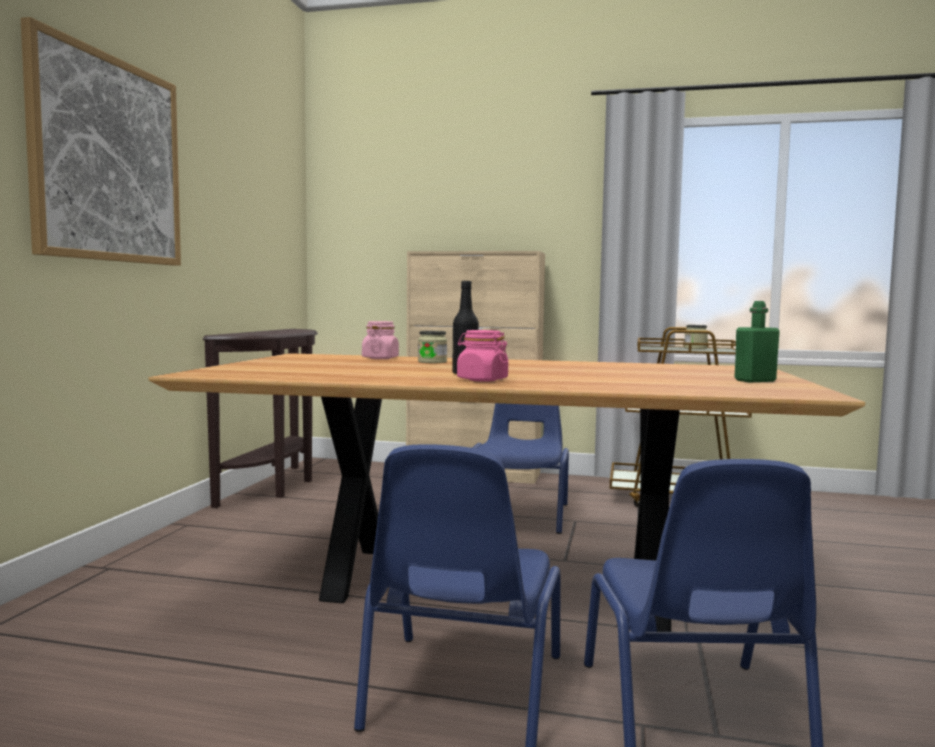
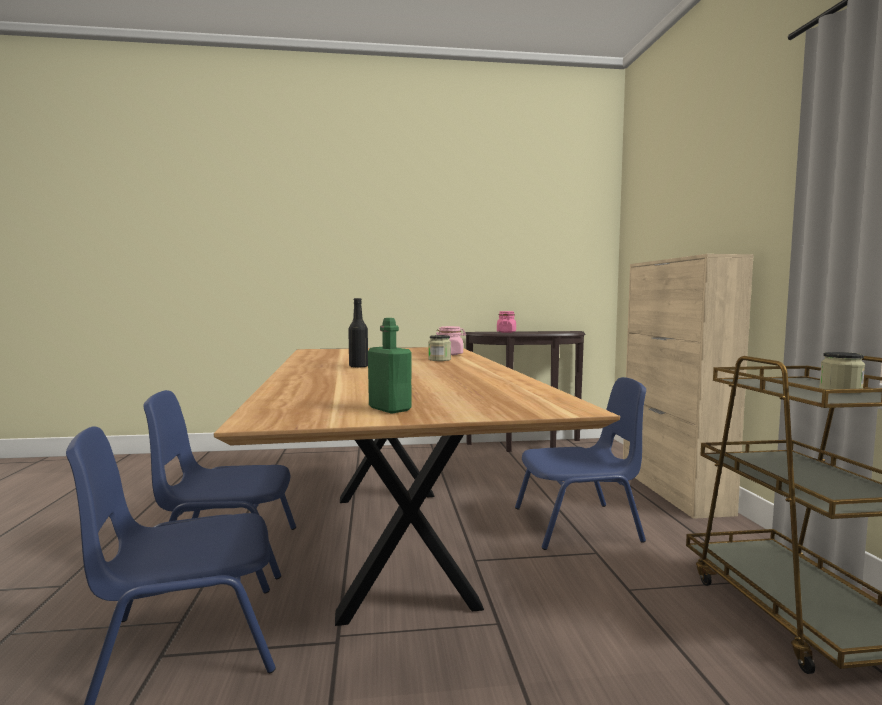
camera: 70 degrees right, 0 degrees up
picture [21,17,181,266] -> none
pink jar [457,330,508,381] -> pink jar moved to [497,311,516,333]

